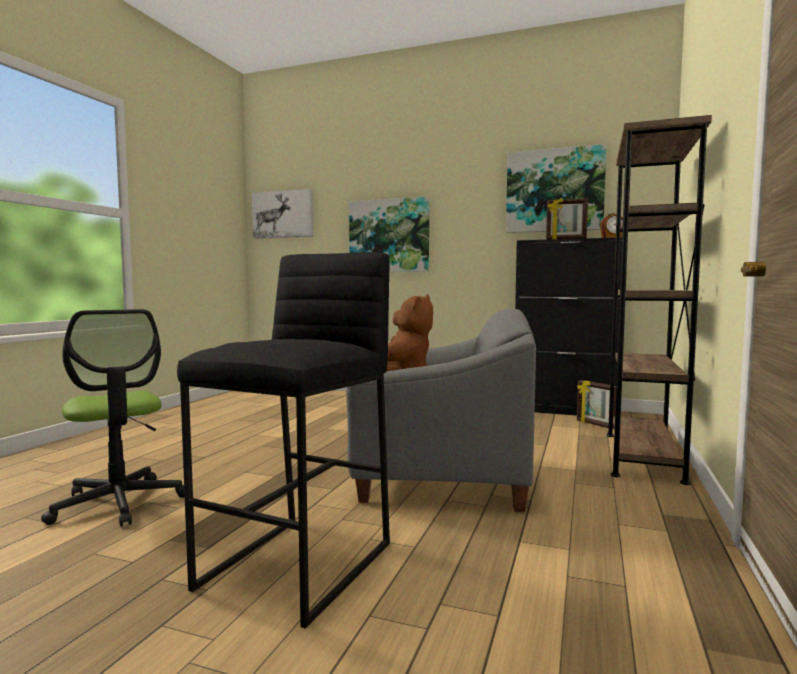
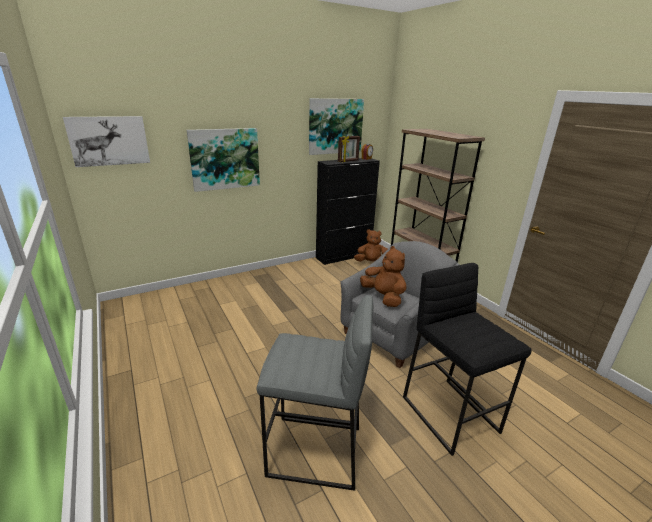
camera: 50 degrees left, 20 degrees up
office chair [41,309,185,527] -> grey stool [256,295,373,491]
picture frame [577,380,616,429] -> brown plush toy [354,229,387,262]

